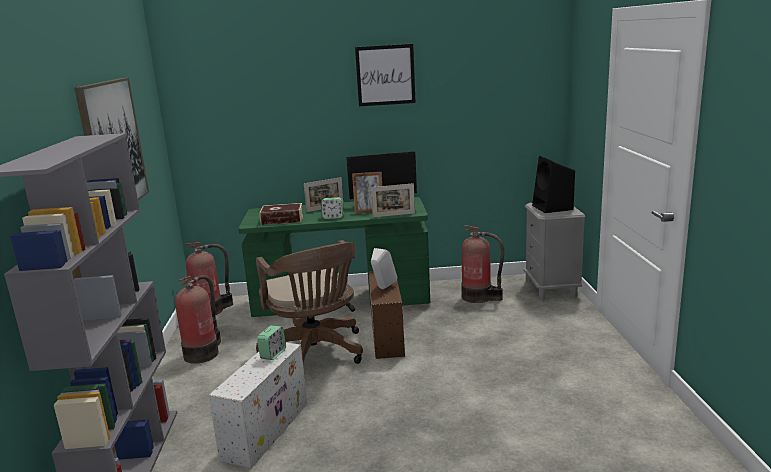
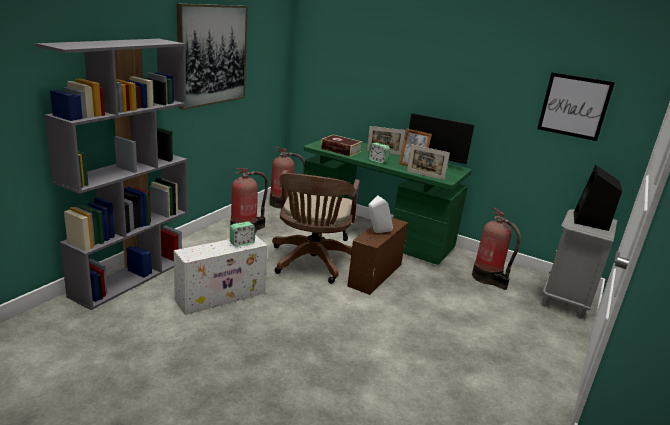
camera: 30 degrees right, 5 degrees up
picture [355,44,416,106] -> picture moved to [537,72,615,141]

